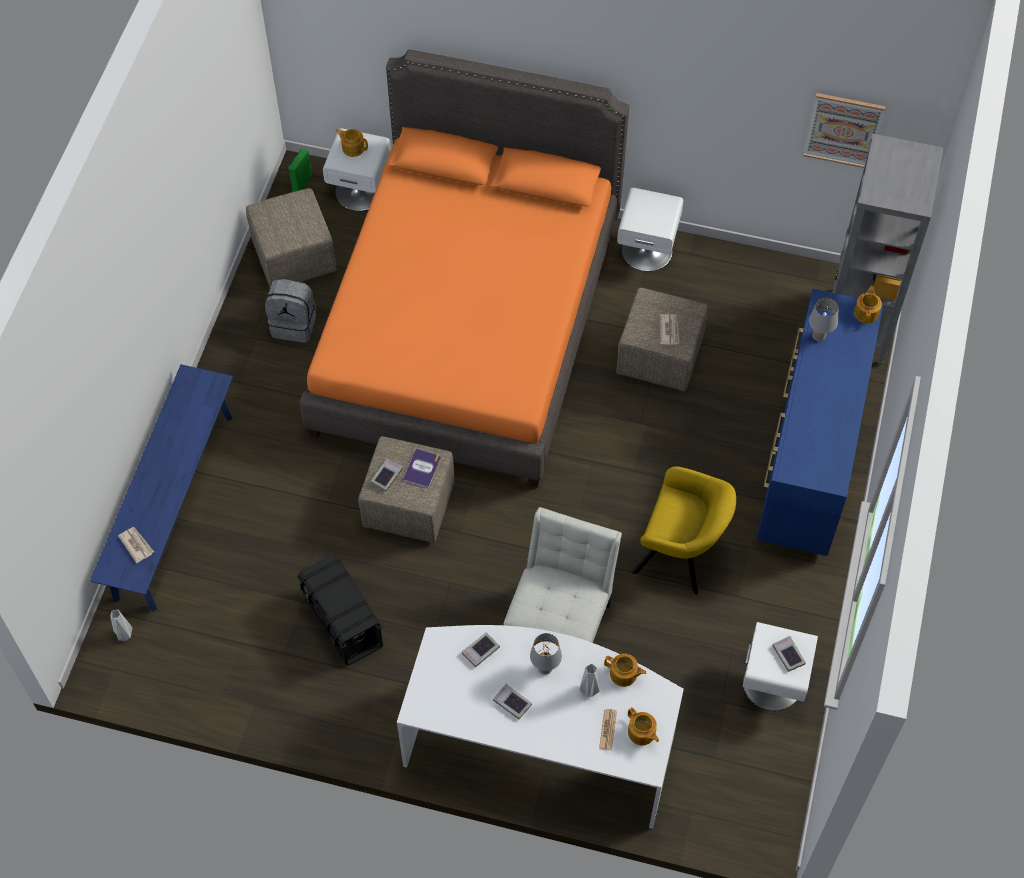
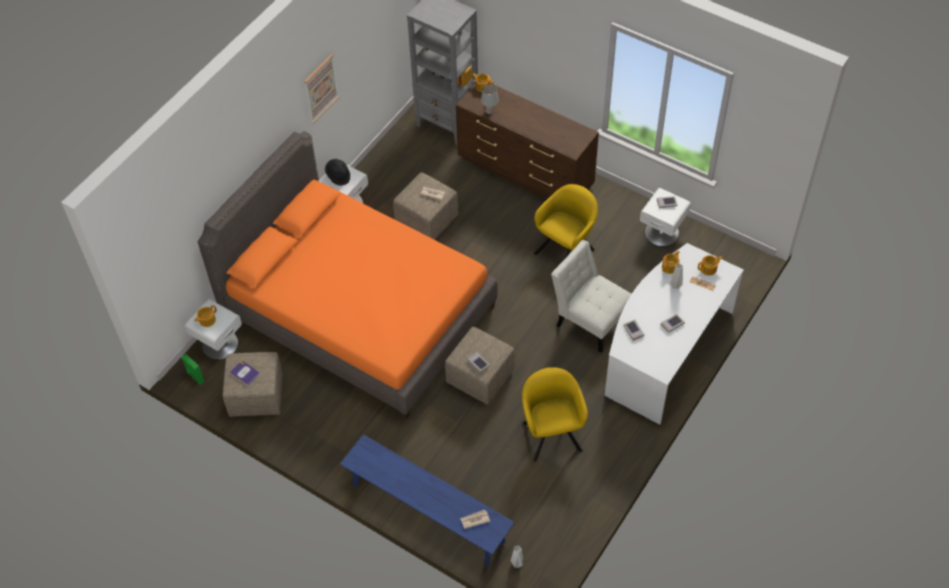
camera: 70 degrees left, 5 degrees down
grey backpack [265,279,316,343] -> none
black storage box [297,554,383,666] -> yellow armchair [522,367,588,462]
book [403,449,441,488] -> book moved to [229,361,260,386]
grey table lamp [530,633,562,675] -> none
blue dresser [757,289,883,556] -> brown dresser [456,82,599,199]
picture [803,93,886,168] -> picture moved to [304,54,339,124]
none -> black hat [325,159,350,186]

